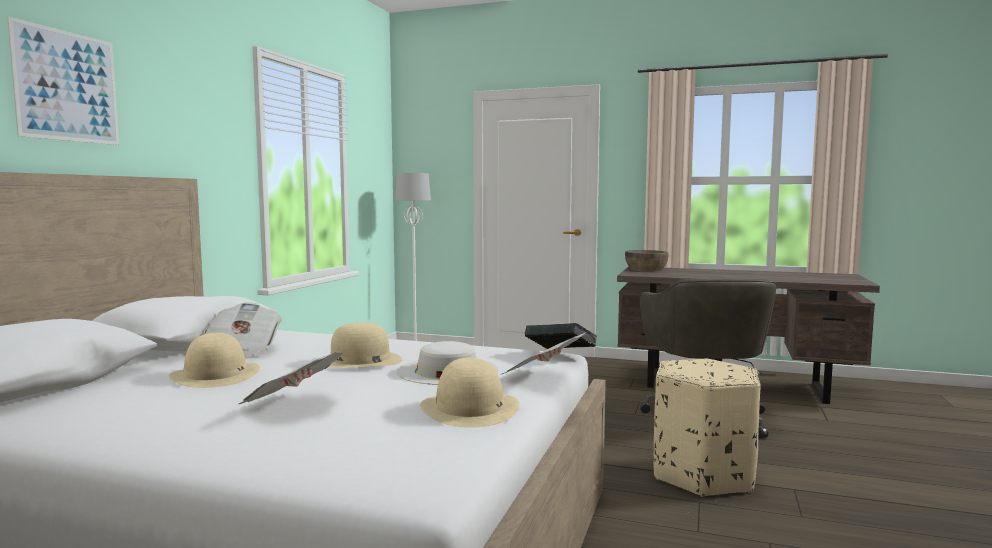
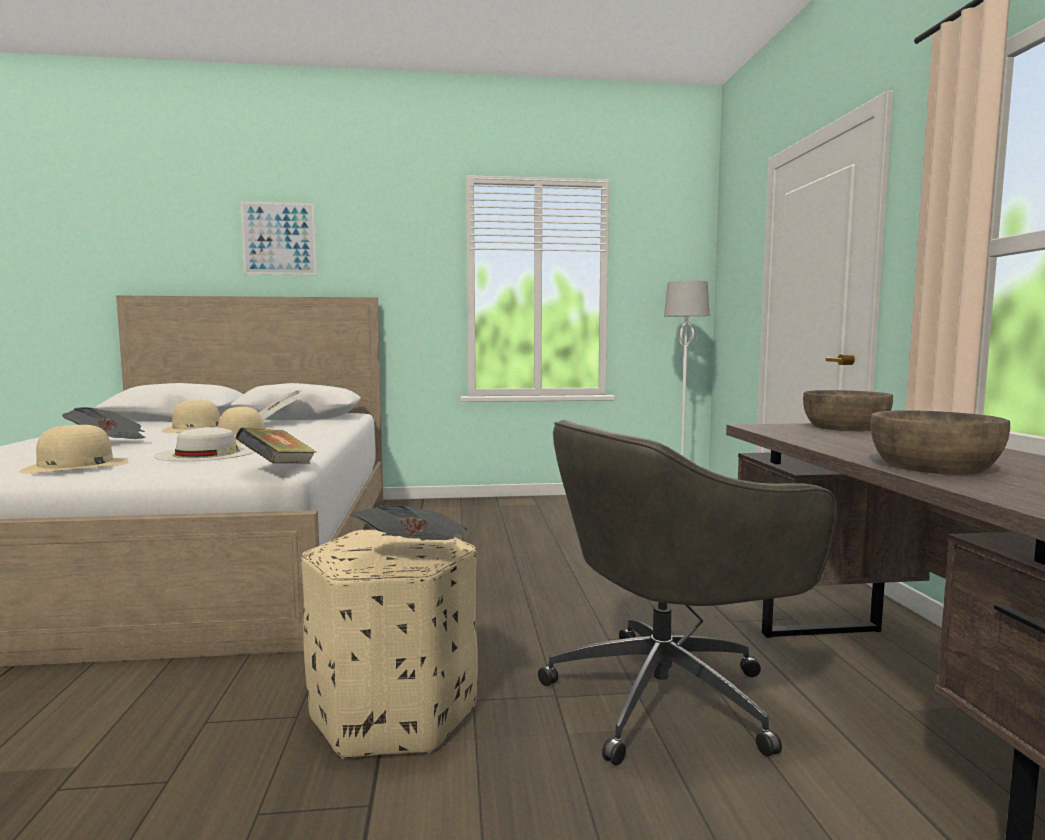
camera: 65 degrees right, 0 degrees up
newspaper [502,332,586,374] -> newspaper moved to [350,505,467,540]
none -> brown bowl [870,410,1010,475]

